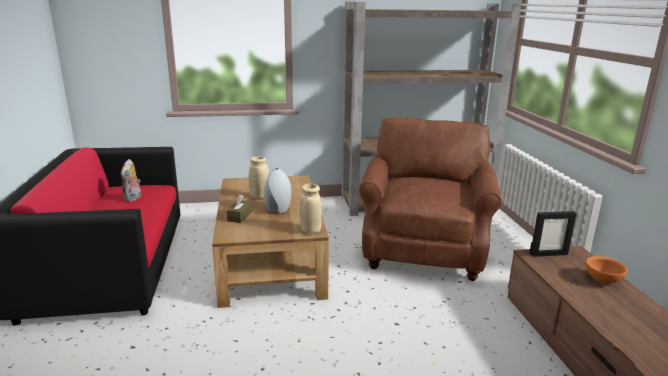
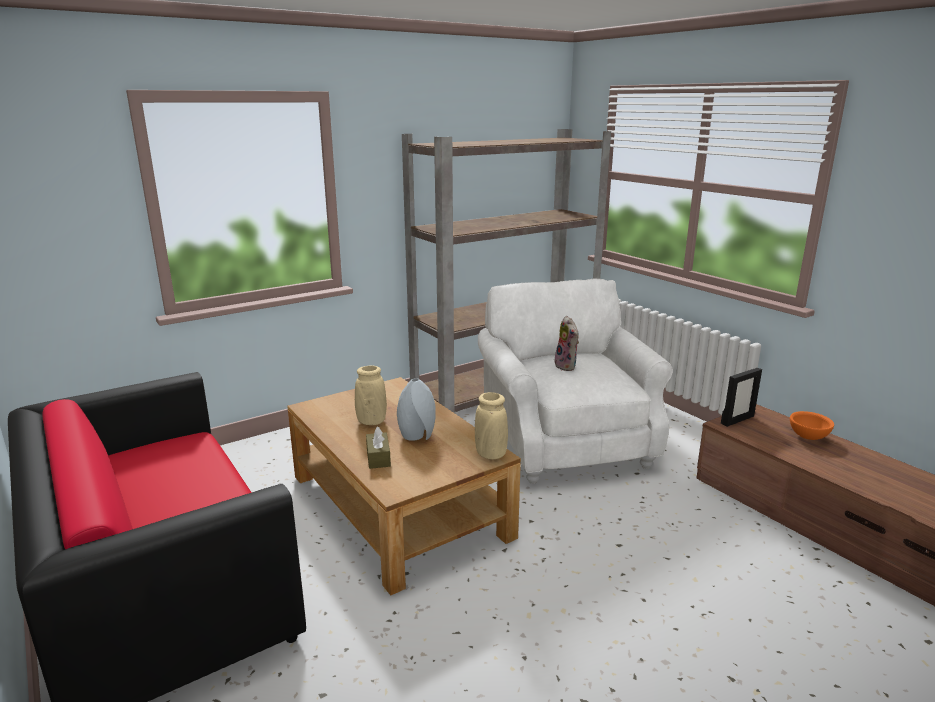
camera: 25 degrees left, 0 degrees up
plush toy [121,159,141,202] -> plush toy moved to [555,316,579,371]
brown armchair [359,118,502,281] -> white armchair [478,279,673,484]

